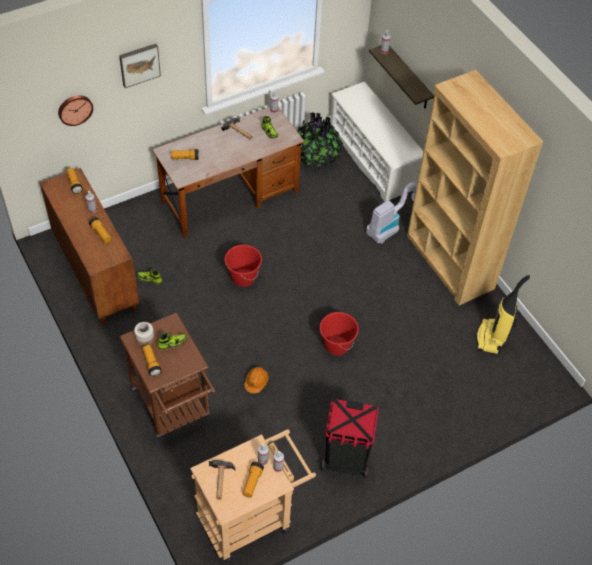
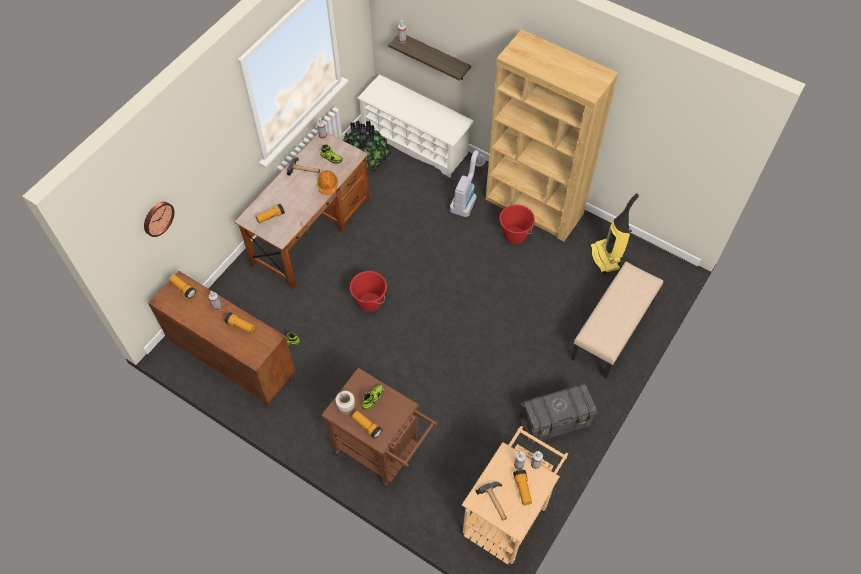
camera: 25 degrees left, 5 degrees up
picture [119,44,161,88] -> none
orange hard hat [244,367,269,394] -> orange hard hat moved to [317,170,338,195]
red bucket [320,312,359,356] -> red bucket moved to [500,204,535,244]
black trash can [321,399,379,478] -> grey storage box [520,384,597,444]
none -> beige bench [571,262,663,379]

